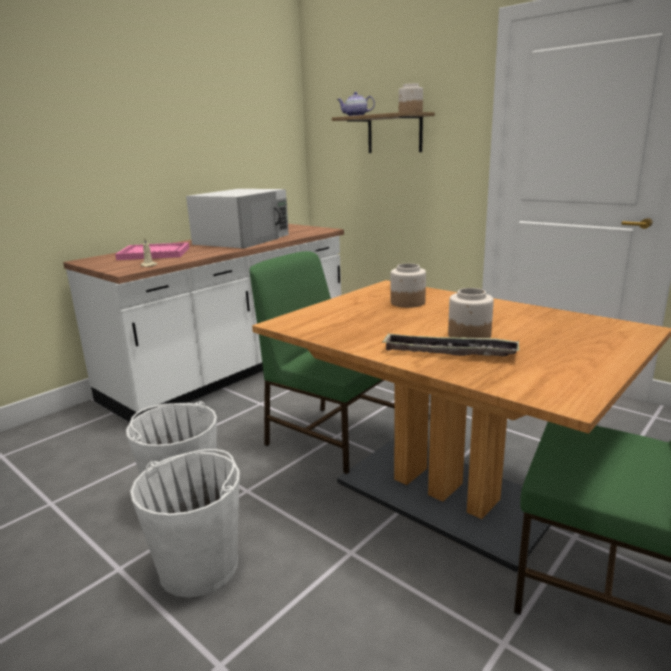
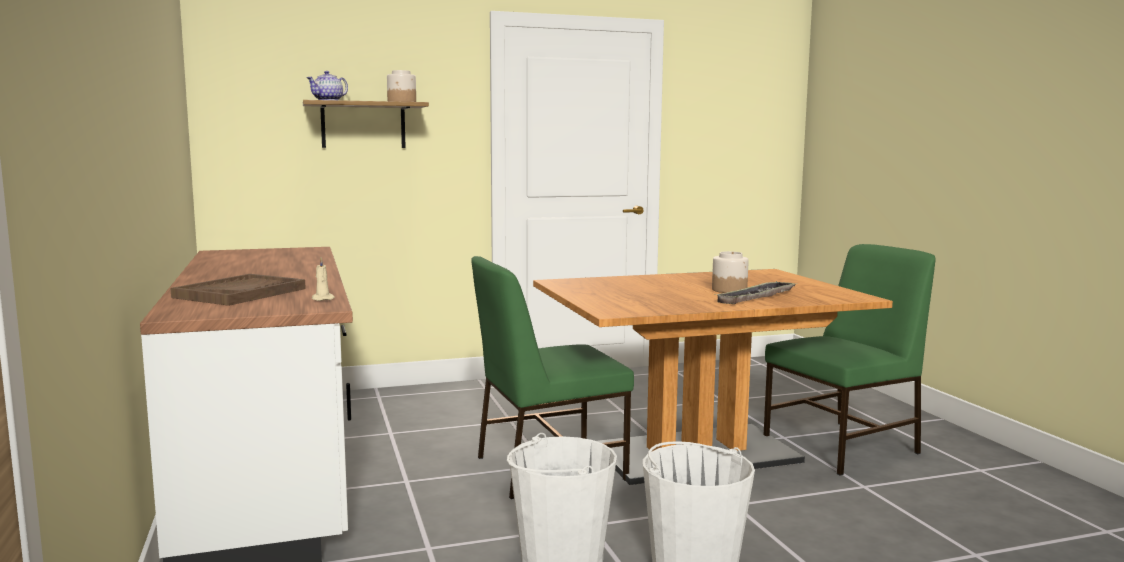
camera: 60 degrees left, 10 degrees down
pink tray [115,242,189,260] -> brown tray [171,274,306,306]
white microwave [186,189,289,249] -> none
jar [391,263,426,308] -> none

